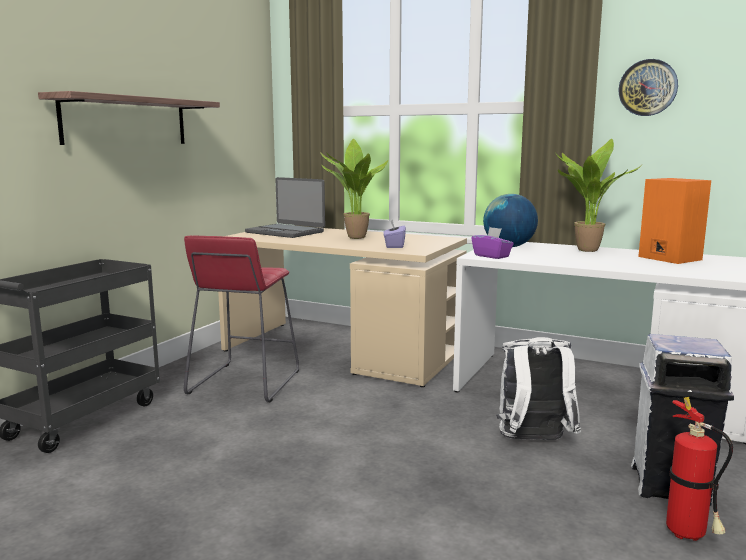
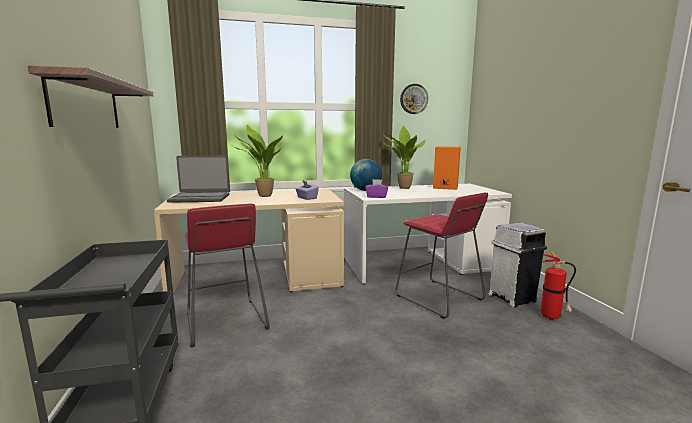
camera: 40 degrees left, 0 degrees up
white backpack [496,337,581,440] -> red stool [395,193,488,319]

